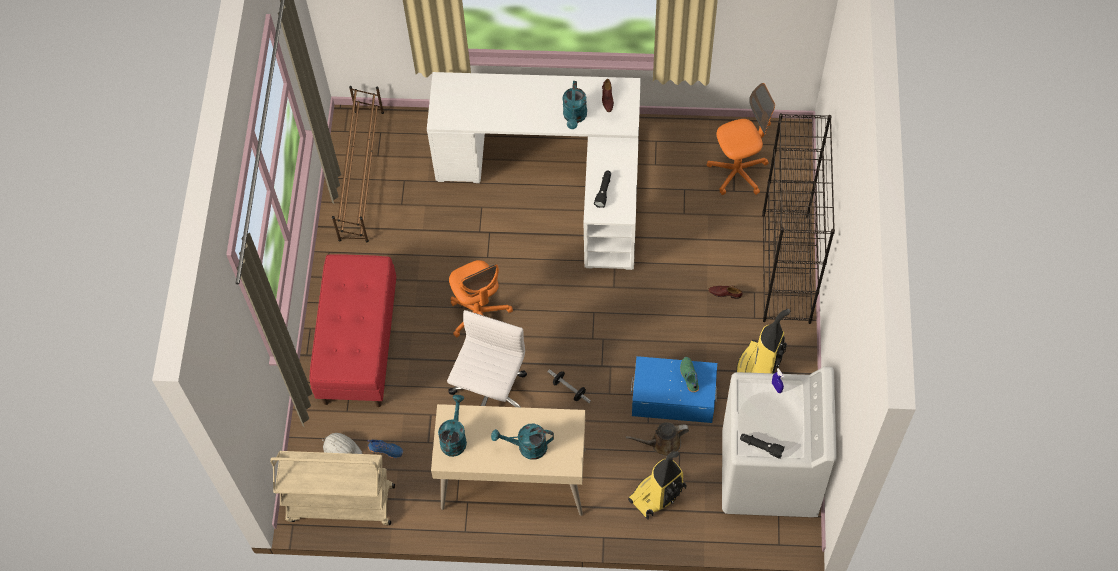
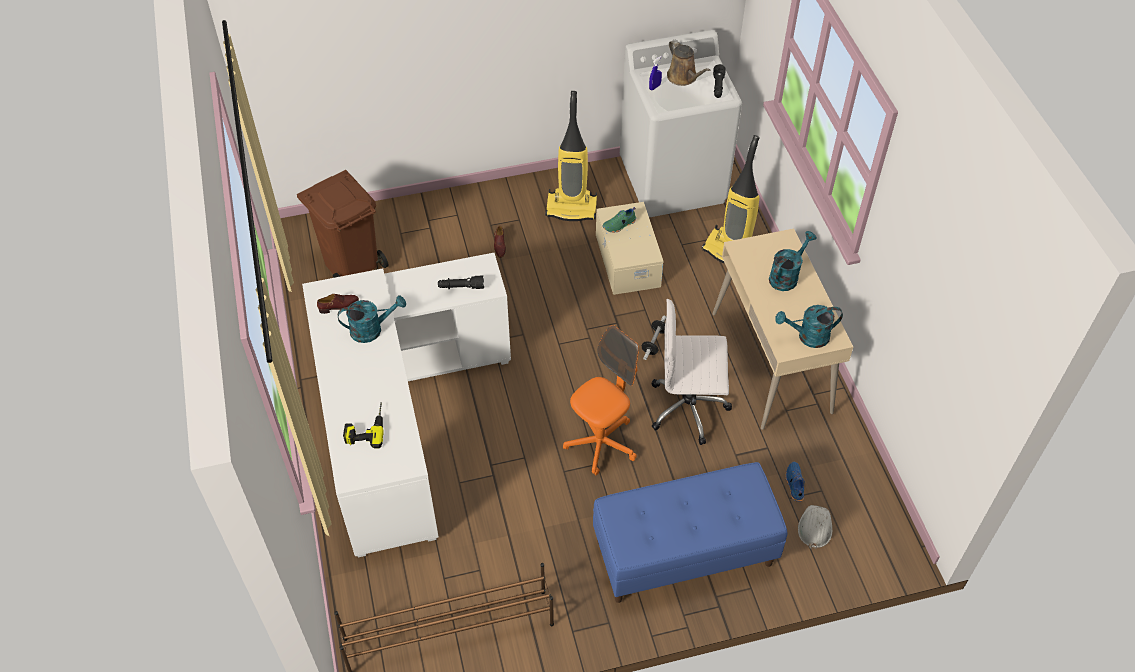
camera: 110 degrees left, 10 degrees down
beige cart [270,451,395,525] -> none
red bench [310,254,396,407] -> blue bench [593,462,787,603]
turquoise watering can [491,424,554,460] -> turquoise watering can turned 120 degrees counterclockwise [769,231,817,291]
brown watering can [626,422,689,456] -> brown watering can moved to [667,40,710,86]
blue storage box [631,356,717,423] -> beige storage box [596,202,664,295]
orange office chair [707,83,775,195] -> brown trash can [297,170,389,278]
black bookcase [762,113,835,324] -> none
none -> power drill [343,402,384,448]

